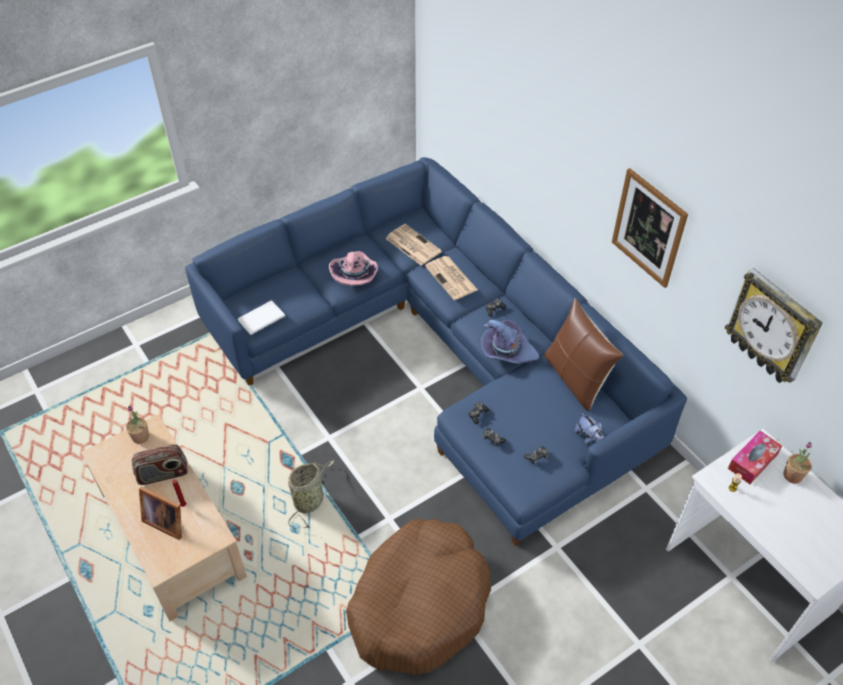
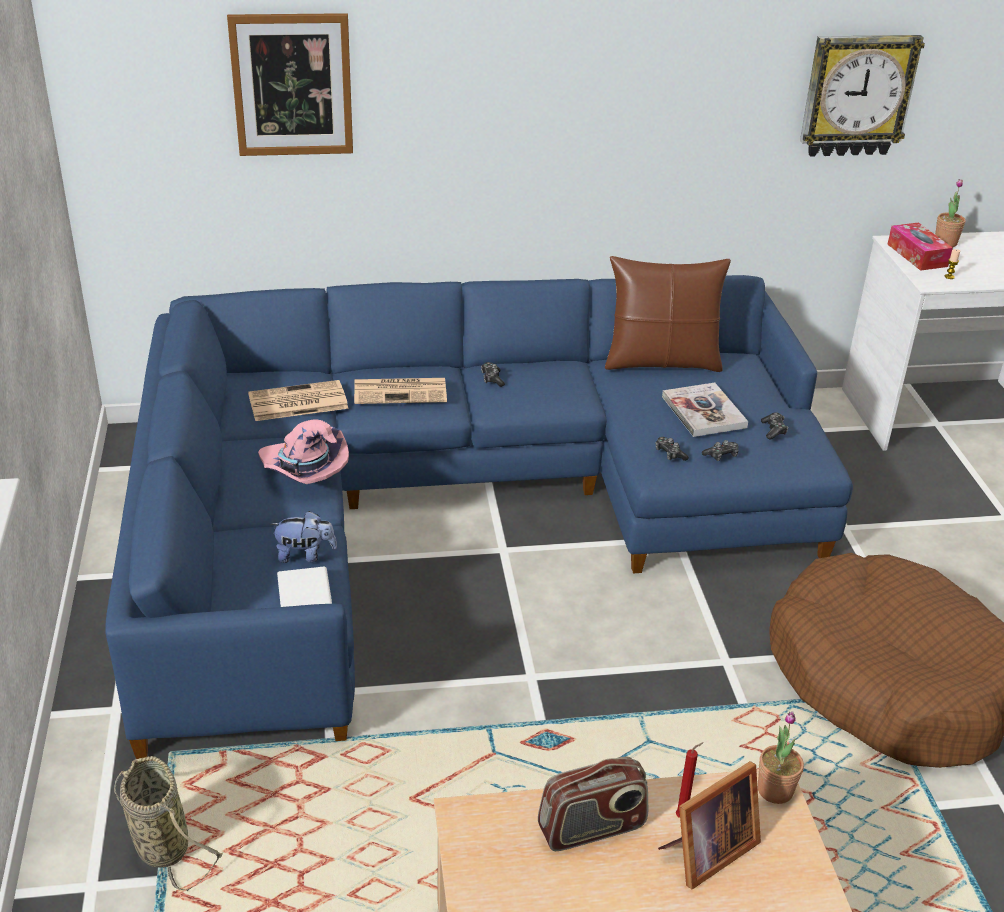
camera: 65 degrees left, 15 degrees down
potted plant [126,405,149,444] -> potted plant moved to [758,711,804,804]
radio [132,444,188,485] -> radio turned 60 degrees clockwise [538,756,648,851]
basket [288,460,334,528] -> basket moved to [114,756,223,891]
purple hat [481,320,539,364] -> none
plush toy [575,412,604,446] -> plush toy moved to [270,511,337,563]
picture [612,168,688,288] -> picture moved to [227,13,353,156]
none -> book [662,383,748,437]

